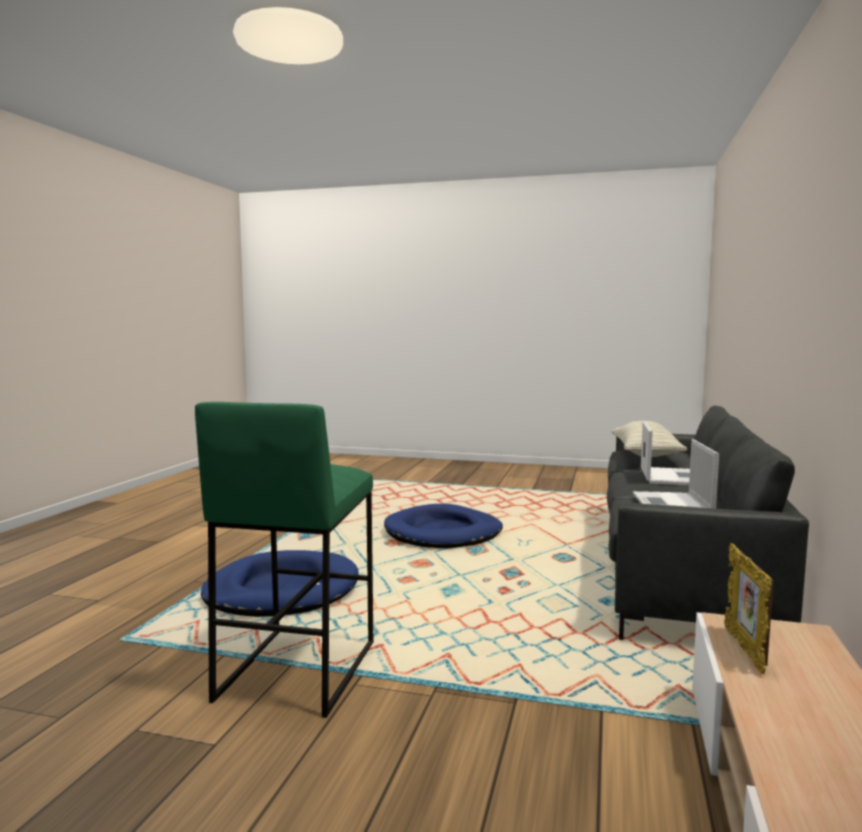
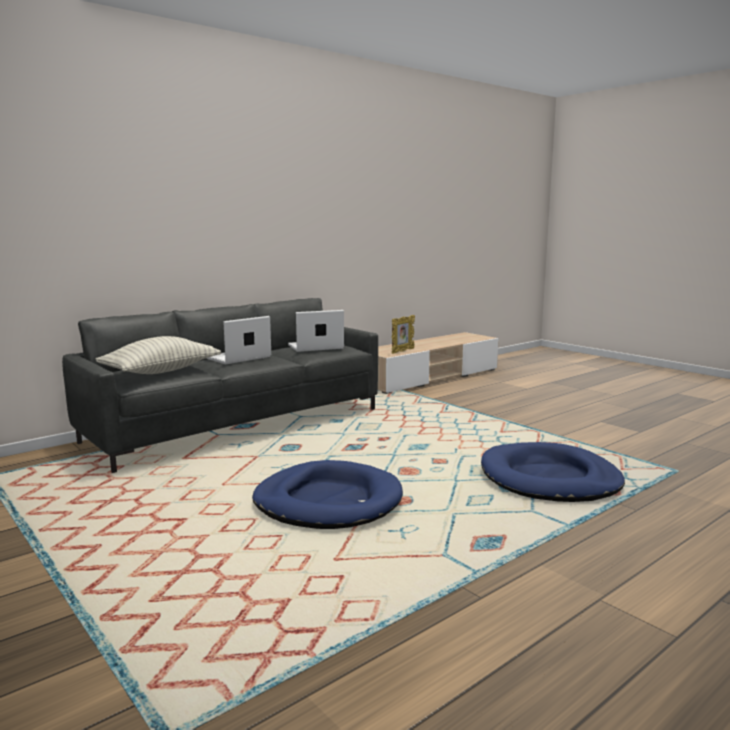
camera: 145 degrees left, 5 degrees up
green stool [195,402,373,718] -> none
laptop [633,439,719,509] -> laptop turned 150 degrees counterclockwise [288,310,344,352]

